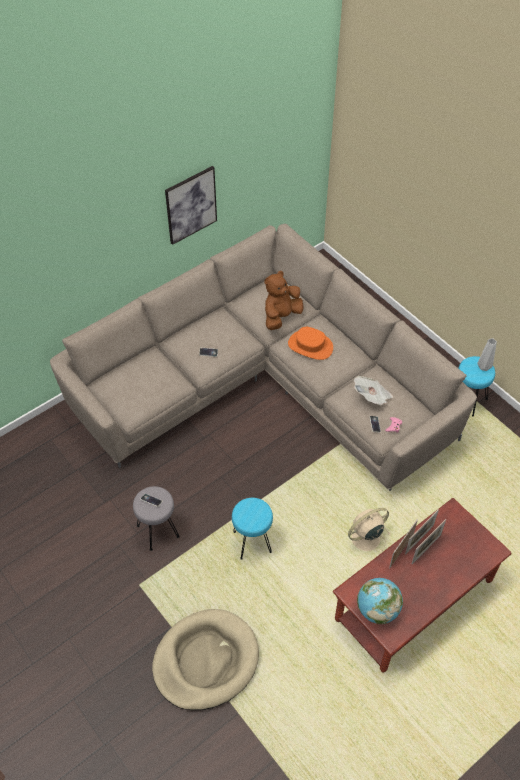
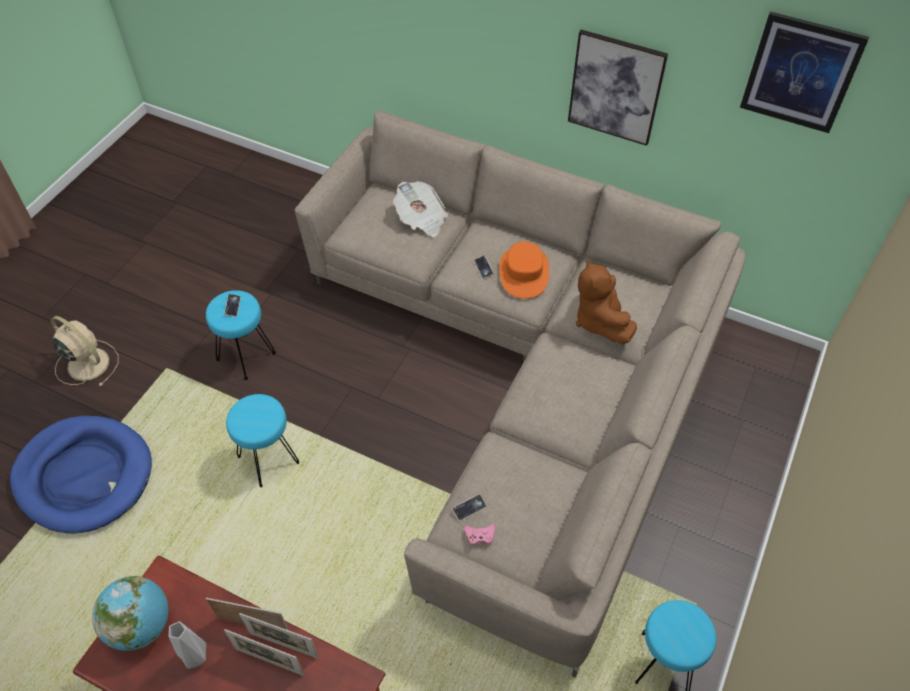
camera: 65 degrees right, 0 degrees up
grey stool [133,486,180,551] -> turquoise stool [206,290,276,380]
beige dog bed [152,609,259,710] -> blue dog bed [10,416,152,533]
brown plush toy [265,271,304,330] -> brown plush toy turned 120 degrees counterclockwise [576,258,637,344]
orange hat [288,327,333,360] -> orange hat moved to [499,242,549,299]
beige fan [348,508,391,555] -> beige fan moved to [51,316,118,386]
newspaper [354,376,393,405] -> newspaper moved to [393,181,448,237]
grey vase [478,338,497,371] -> grey vase moved to [169,621,206,669]
none -> picture [740,11,869,133]

